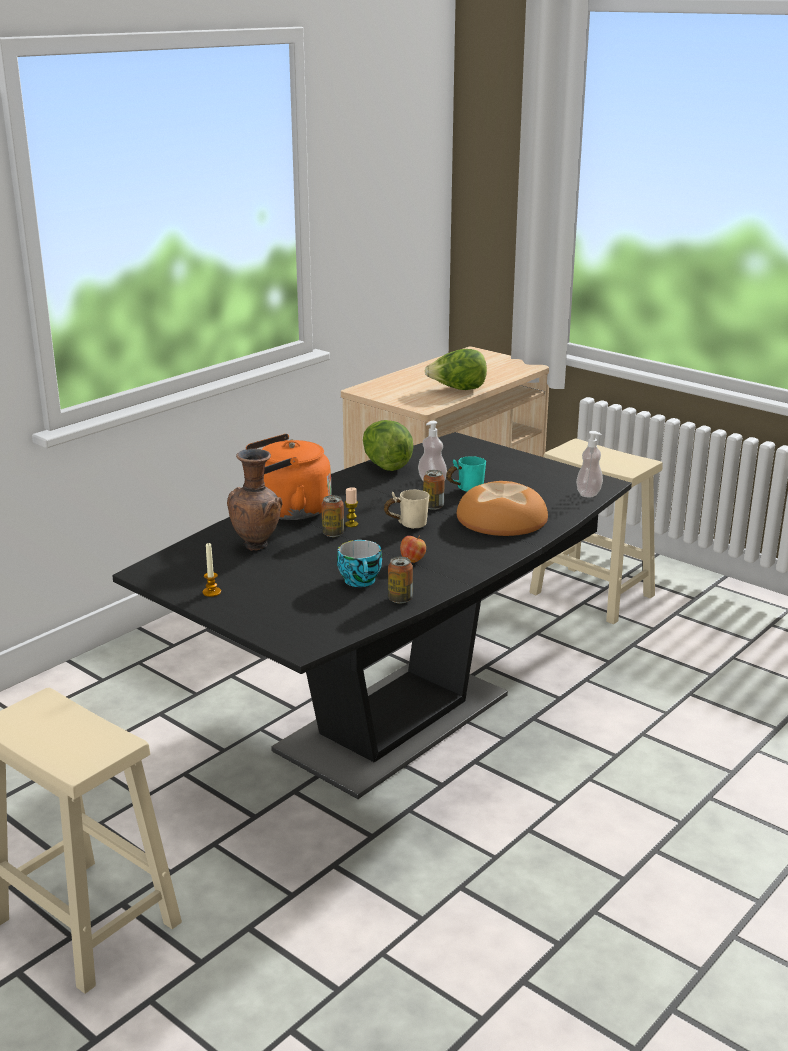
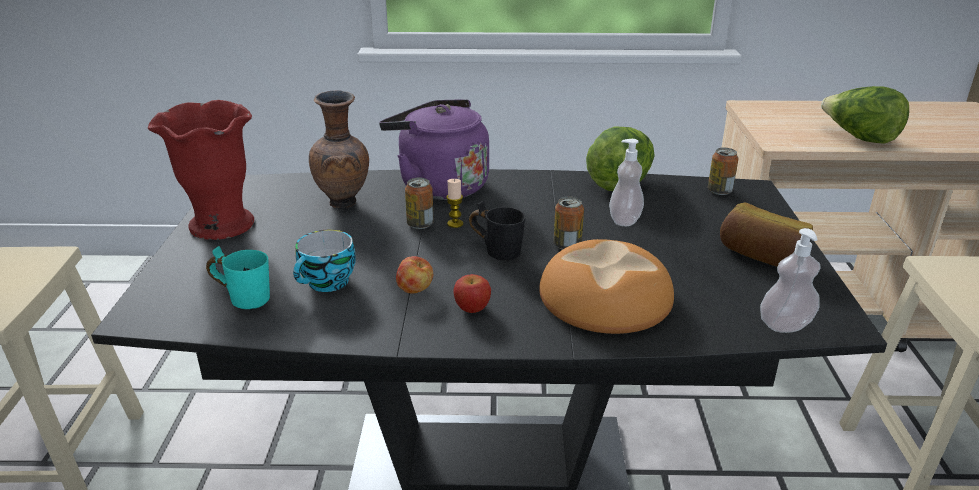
camera: 50 degrees right, 5 degrees up
candle [203,543,221,597] -> red vase [148,100,254,240]
orange kettle [246,434,332,520] -> purple kettle [379,99,489,200]
beige mug [384,490,429,529] -> black mug [469,201,526,260]
can [388,557,413,603] -> can moved to [708,148,739,195]
turquoise mug [446,456,486,491] -> turquoise mug moved to [206,246,270,309]
none -> apple [453,274,491,313]
none -> bread [720,203,813,266]

